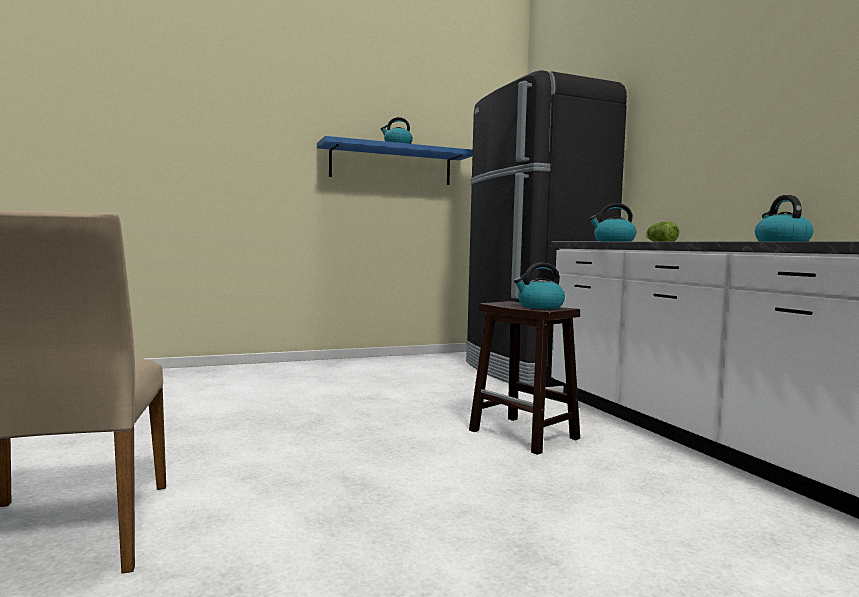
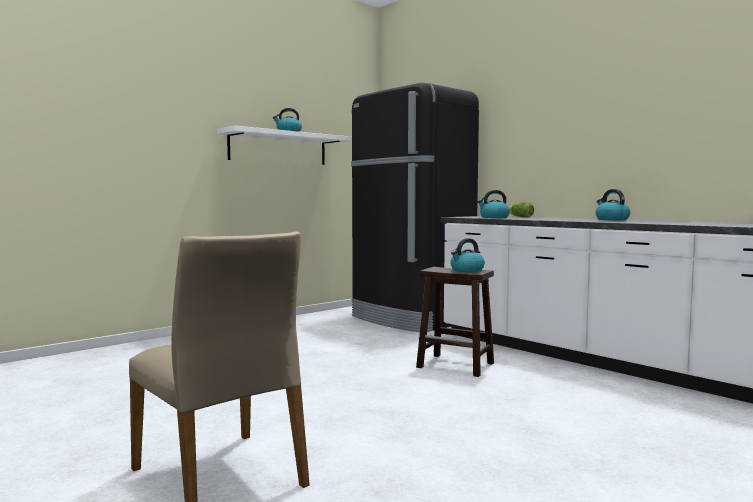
camera: 20 degrees left, 0 degrees up
blue shelf [317,136,473,185] -> white shelf [217,126,352,165]

